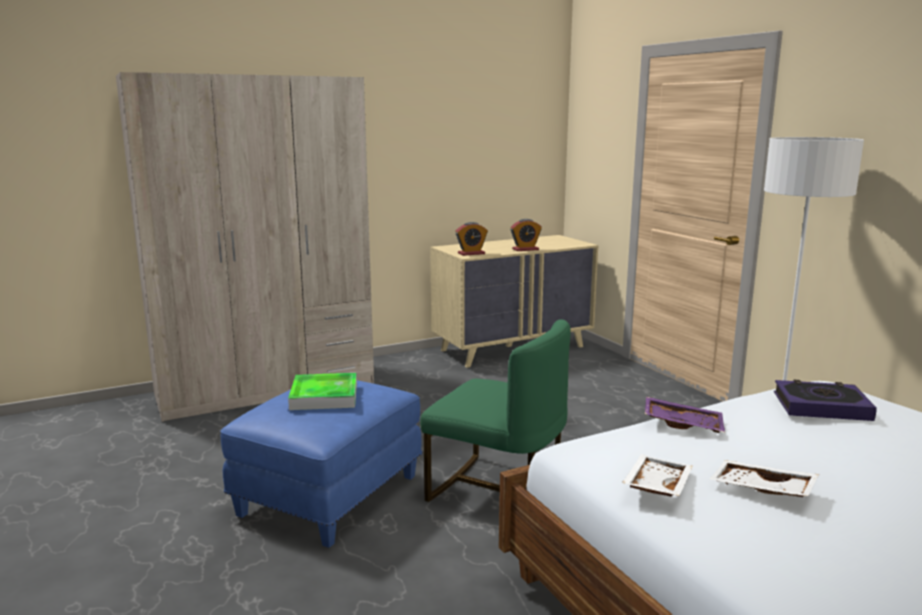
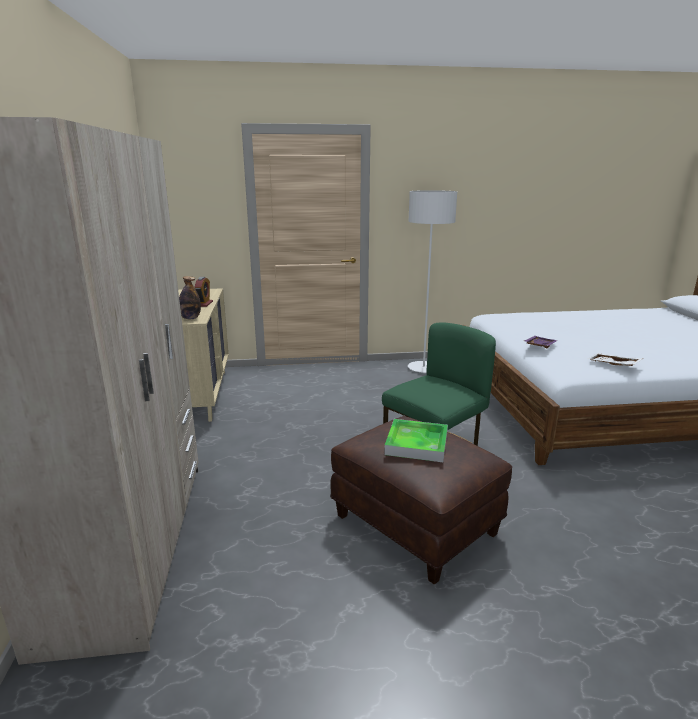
camera: 70 degrees left, 5 degrees up
blue ottoman [220,380,422,548] -> brown ottoman [330,416,512,585]
alarm clock [455,222,488,256] -> bottle [179,276,201,319]
white tray [709,460,819,497] -> none
book [774,380,877,421] -> none

